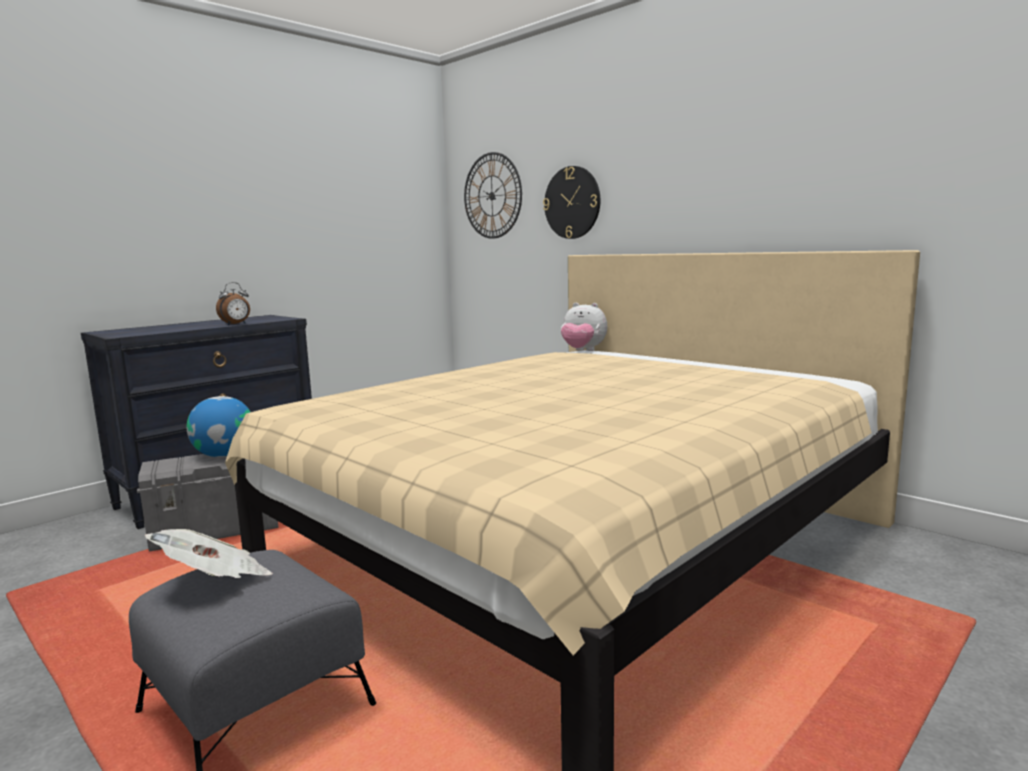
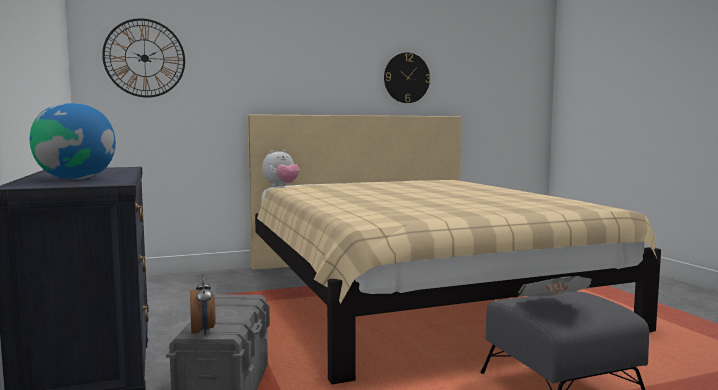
camera: 65 degrees left, 5 degrees down
globe [187,396,250,457] -> globe moved to [30,103,116,179]
alarm clock [216,282,250,325] -> alarm clock moved to [190,275,215,335]
wall clock [543,166,600,239] -> wall clock moved to [384,52,430,103]

